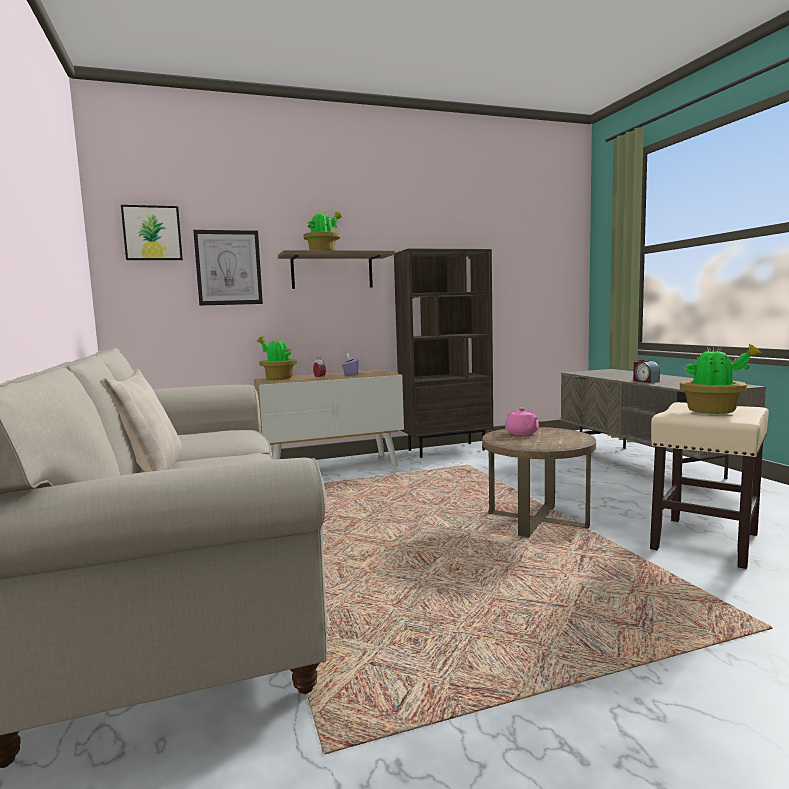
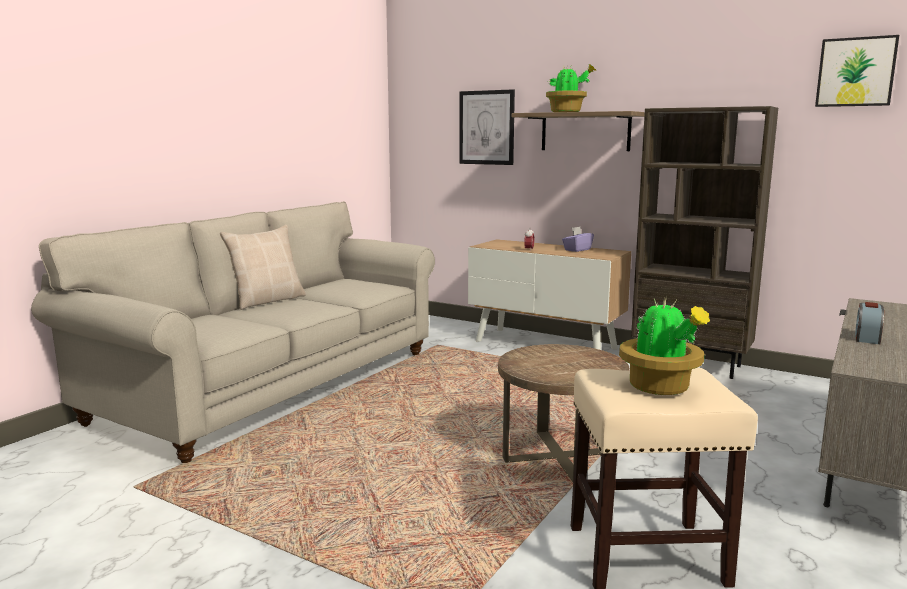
camera: 50 degrees right, 5 degrees up
picture [121,205,183,260] -> picture moved to [815,35,899,107]
potted plant [257,336,297,380] -> none
pink teapot [505,407,539,435] -> none

